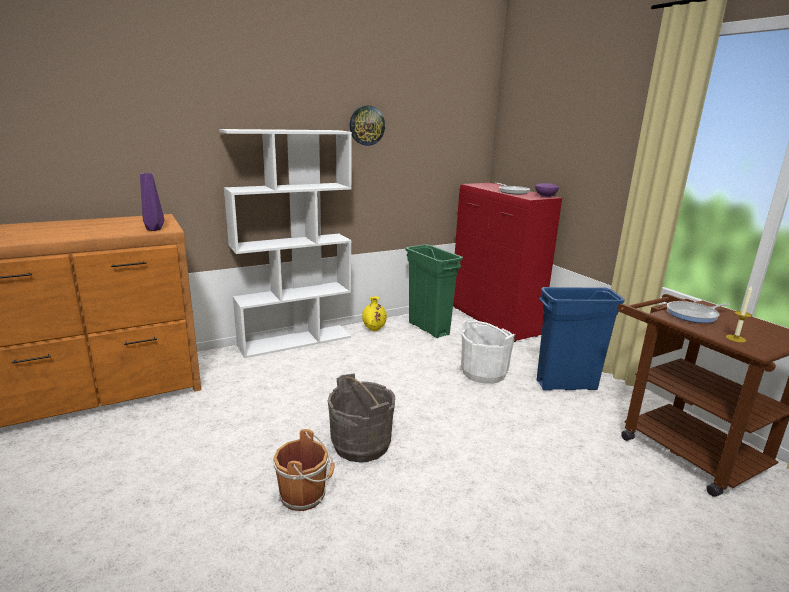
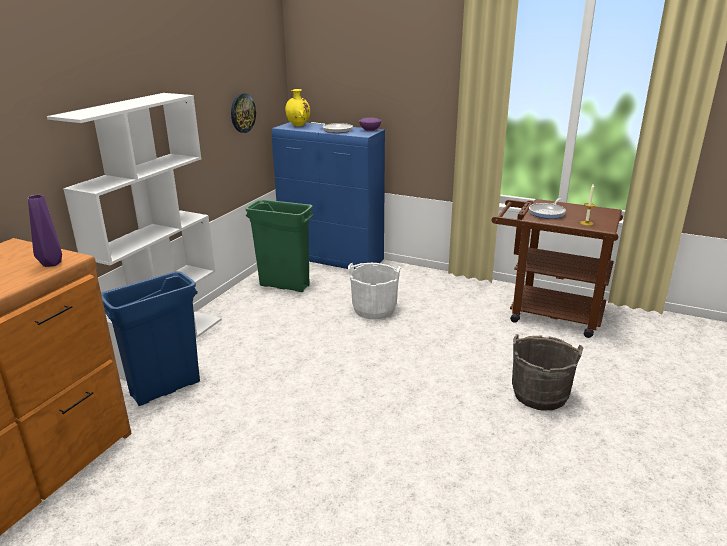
camera: 35 degrees left, 5 degrees up
brown bucket [273,429,334,511] -> none
grey bucket [328,374,395,463] -> grey bucket moved to [512,334,583,411]
wall clock [350,106,385,146] -> wall clock moved to [231,93,256,133]
yellow vase [362,296,387,331] -> yellow vase moved to [285,89,310,127]
red cabinet [453,183,562,342] -> blue cabinet [272,122,385,269]
blue trash can [537,287,625,390] -> blue trash can moved to [101,271,200,406]

